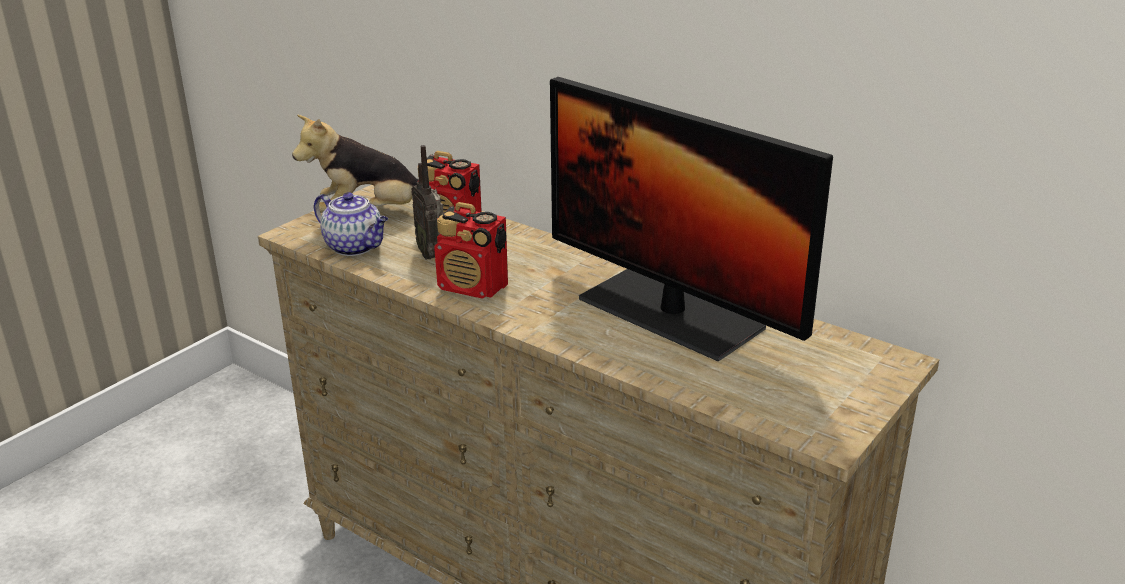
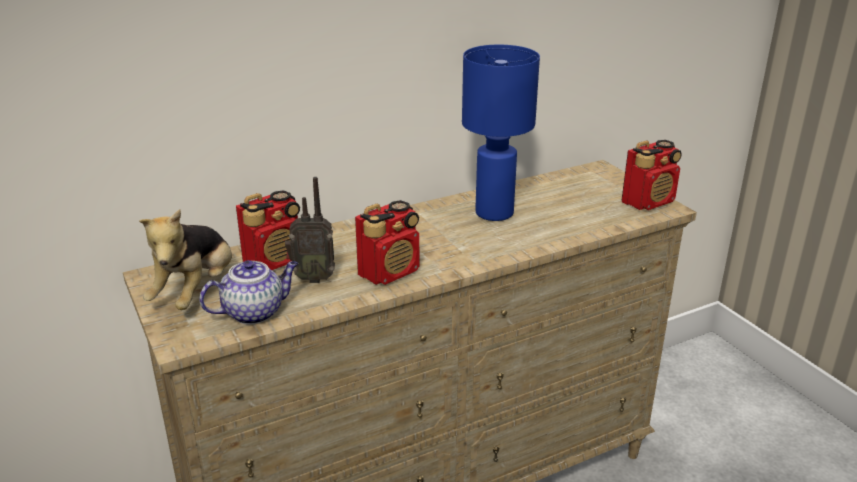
camera: 65 degrees left, 0 degrees up
monitor [550,77,833,361] -> blue table lamp [462,45,540,221]
none -> radio [621,140,682,210]

